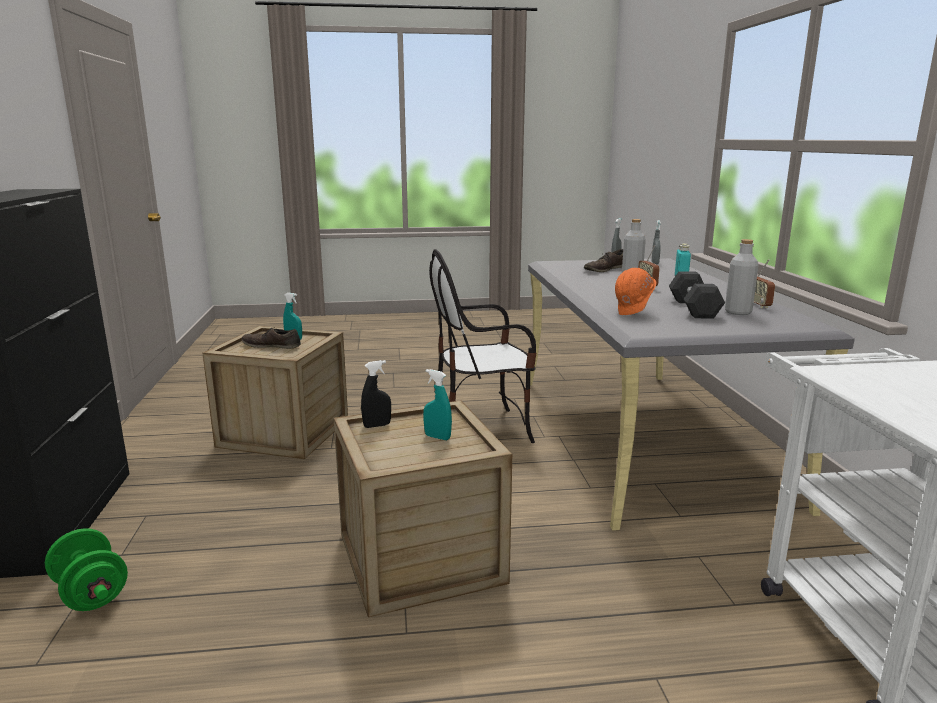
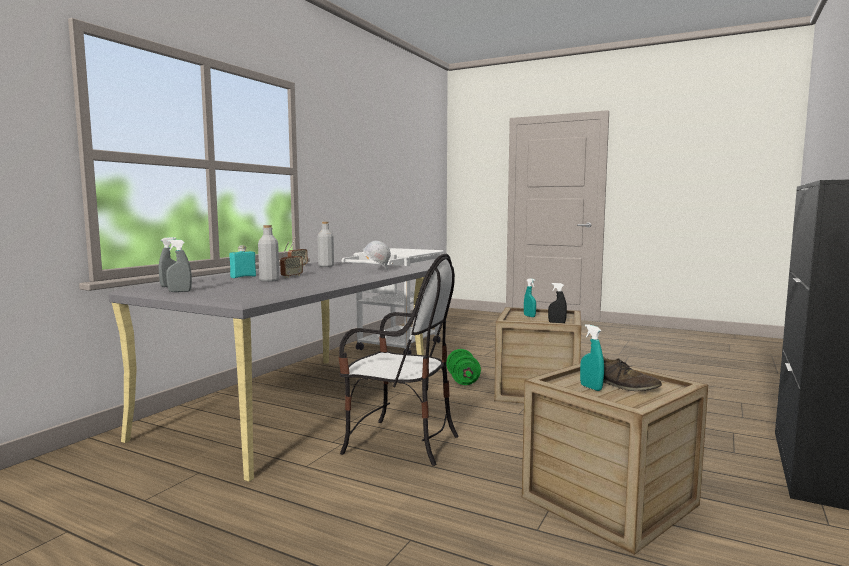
camera: 145 degrees left, 10 degrees down
green dumbbell [45,528,128,611] -> green dumbbell moved to [446,349,481,385]
brown shoe [584,249,623,272] -> none
orange hard hat [615,268,656,315] -> white hard hat [363,241,391,271]
black dumbbell [669,271,725,319] -> none

